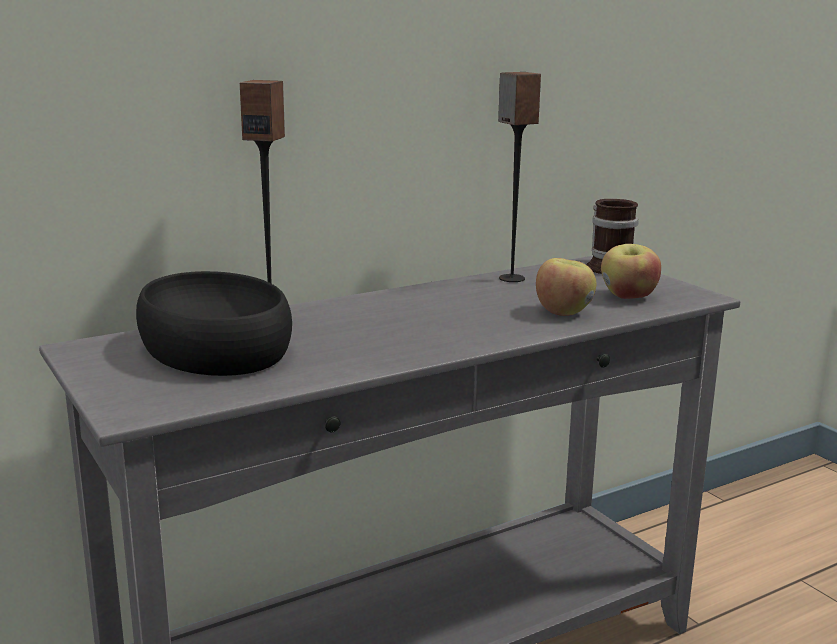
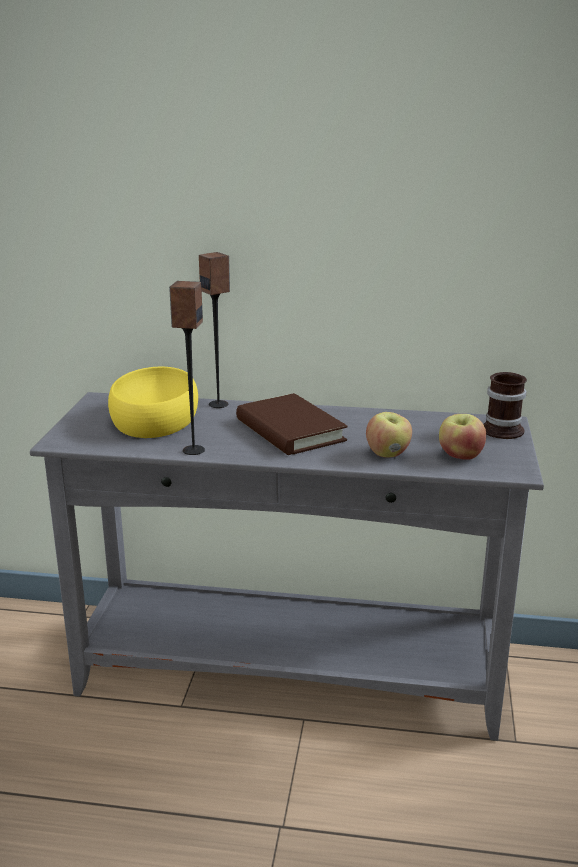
camera: 40 degrees right, 5 degrees up
black bowl [136,271,292,376] -> yellow bowl [108,367,198,438]
speaker [498,72,541,282] -> speaker moved to [169,281,205,455]
none -> brown book [236,393,348,455]

